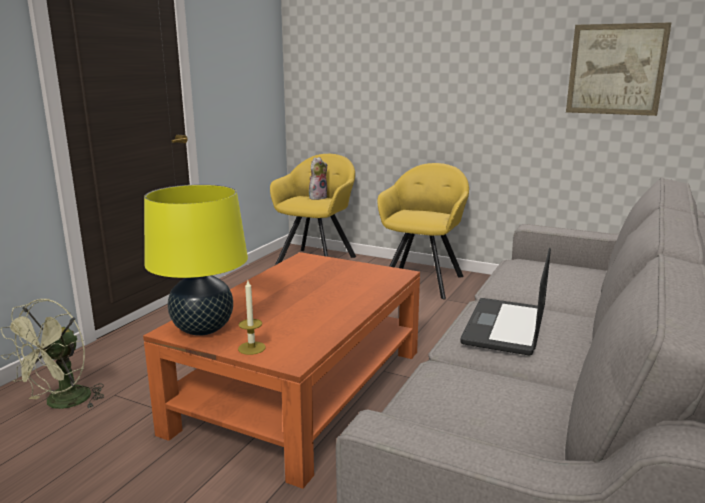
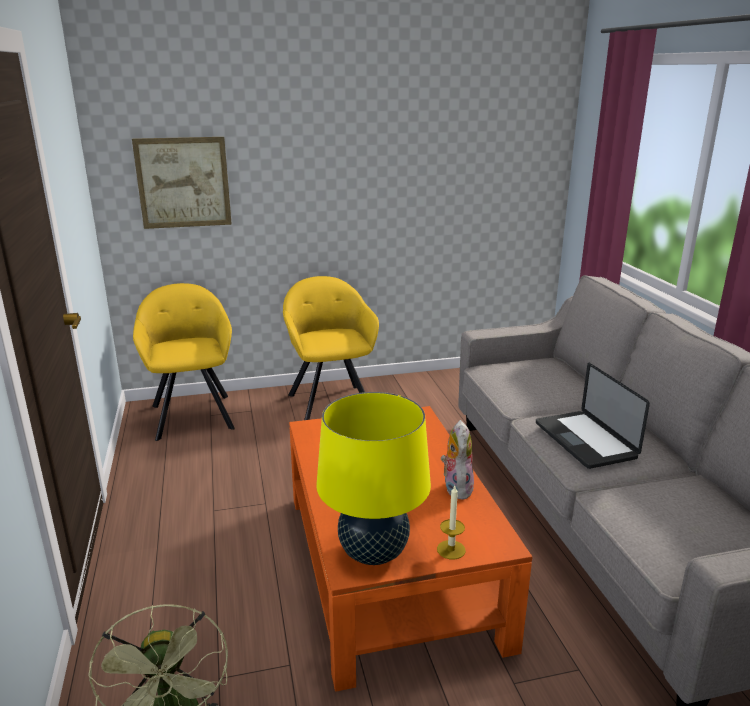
camera: 40 degrees left, 5 degrees up
plush toy [309,157,327,200] -> plush toy moved to [441,420,474,500]
picture [566,22,672,116] -> picture moved to [132,137,232,229]

